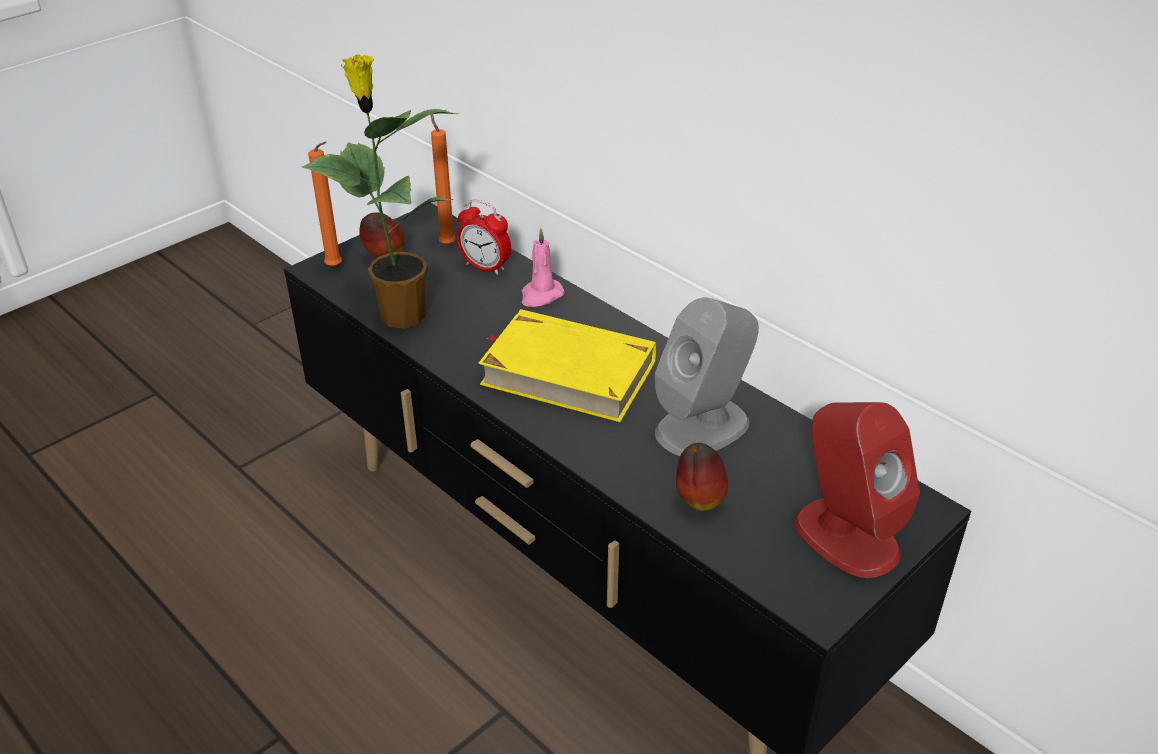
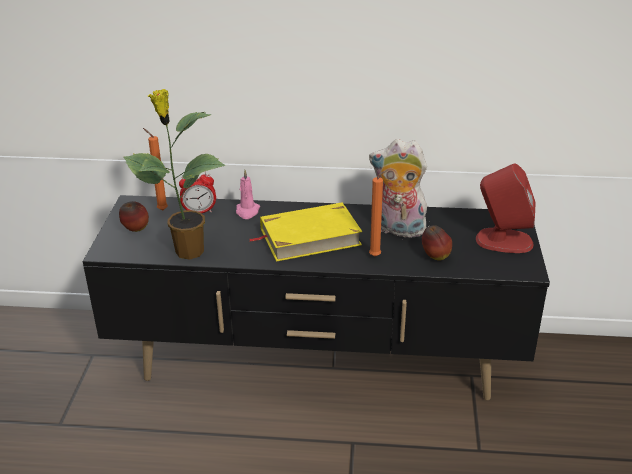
camera: 40 degrees left, 5 degrees down
orange candle [308,142,342,267] -> orange candle moved to [369,169,389,256]
grey speaker [655,297,759,456] -> plush toy [369,139,427,238]

